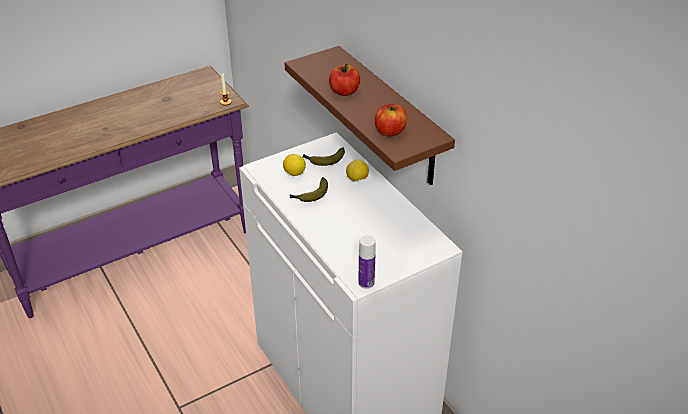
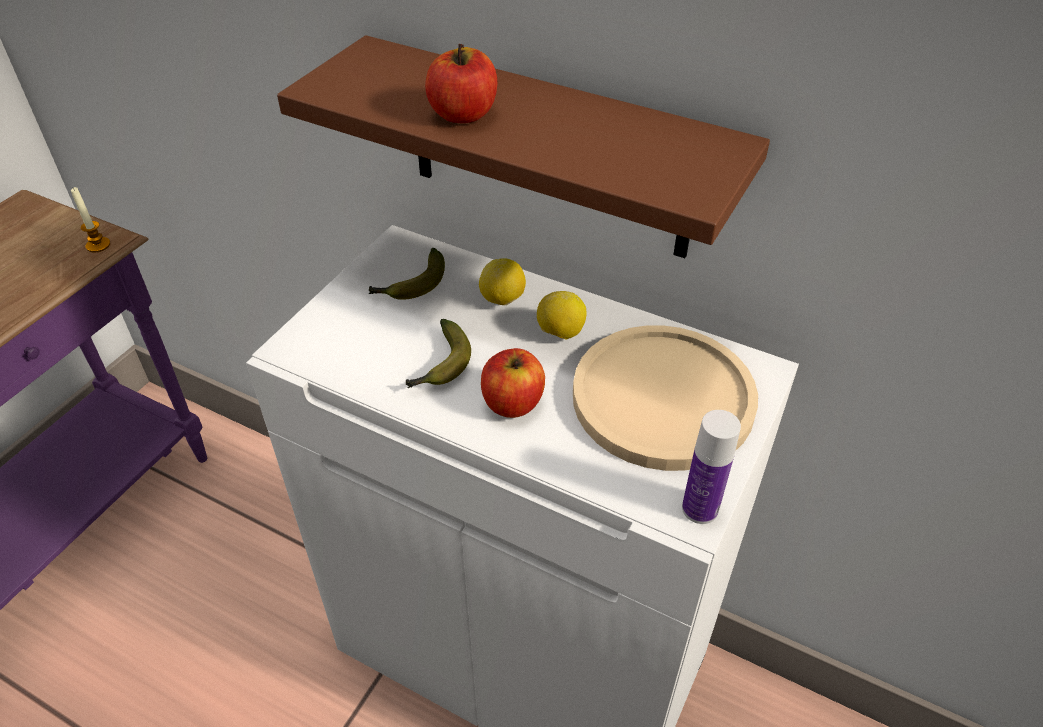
camera: 30 degrees left, 5 degrees up
lemon [283,154,306,176] -> lemon moved to [537,291,587,340]
apple [375,104,407,136] -> apple moved to [481,348,545,418]
none -> beige plate [573,325,758,471]

